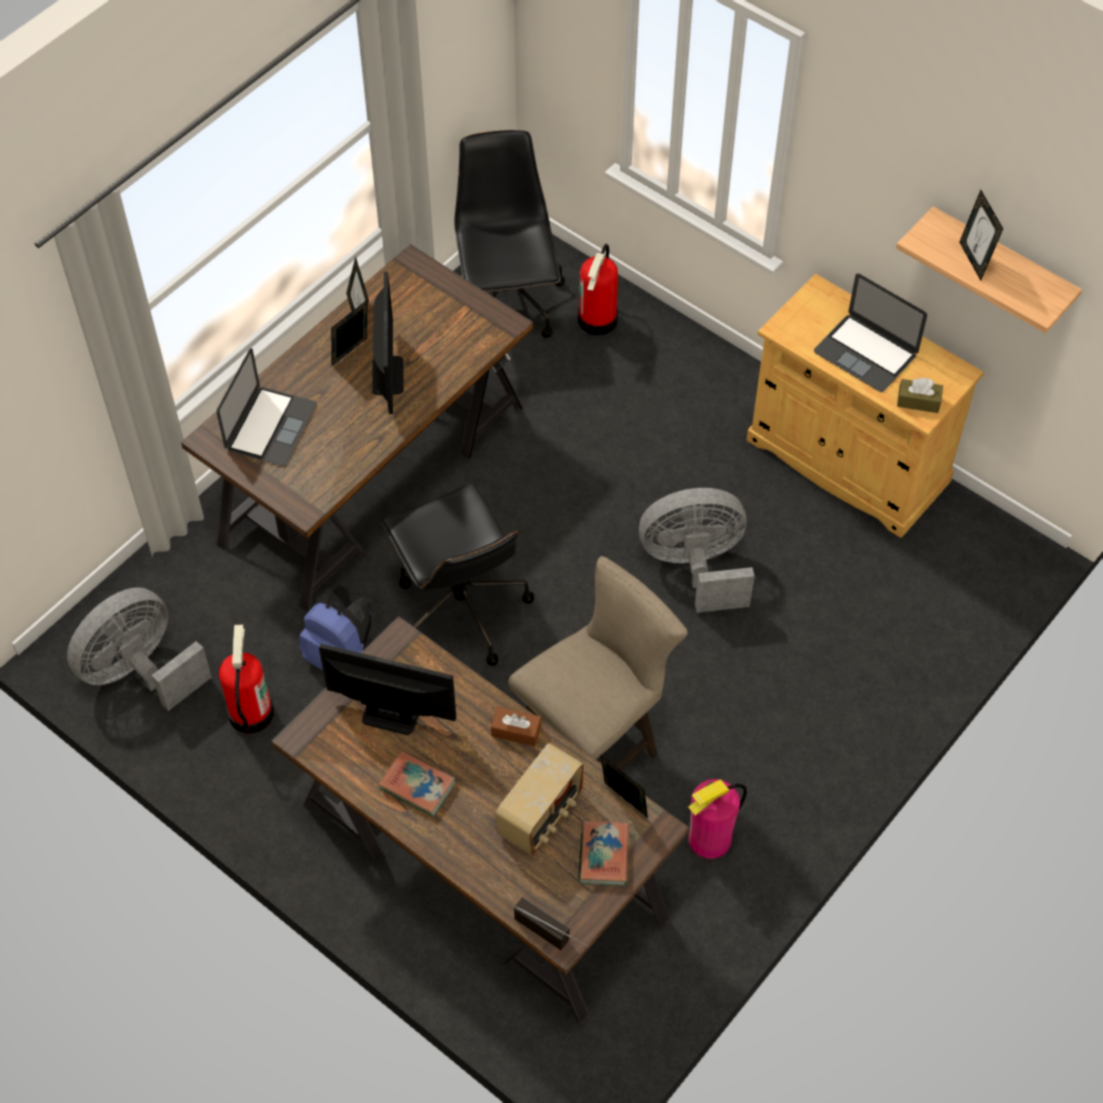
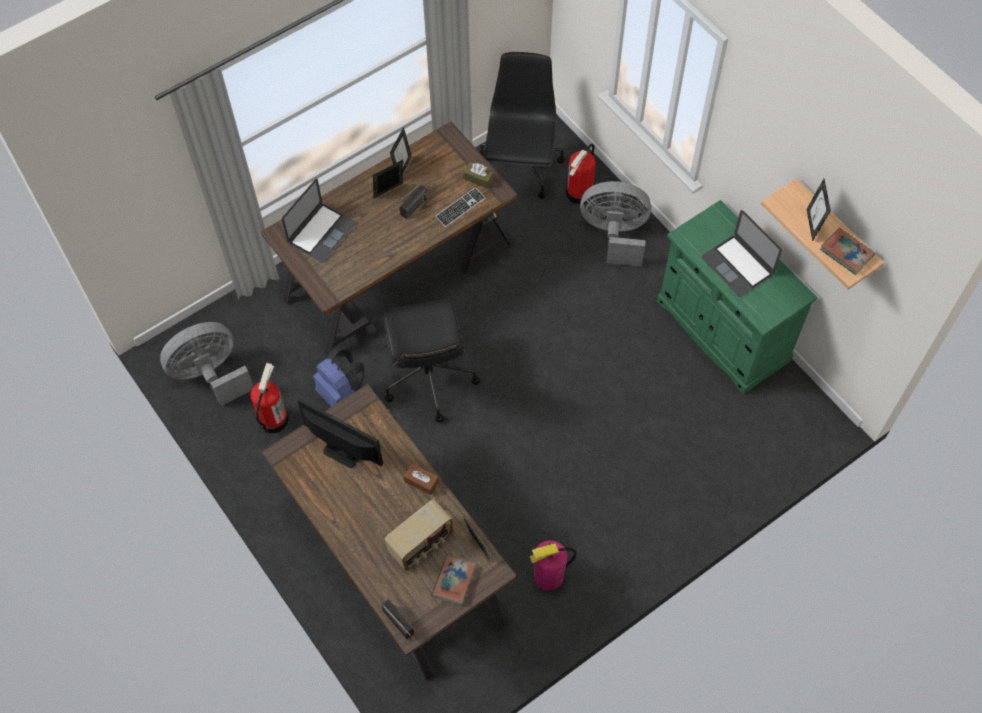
camera: 15 degrees right, 5 degrees up
monitor [372,272,404,414] -> radio [387,184,427,219]
book [378,751,456,817] -> book moved to [820,228,875,275]
beige stool [509,556,688,771] -> none
grey fan [639,488,754,613] -> grey fan moved to [580,181,651,267]
beige cabinet [746,274,984,538] -> green cabinet [657,200,818,394]
brown tissue box [897,378,943,413] -> brown tissue box moved to [463,162,494,189]
none -> keyboard [435,187,485,227]

